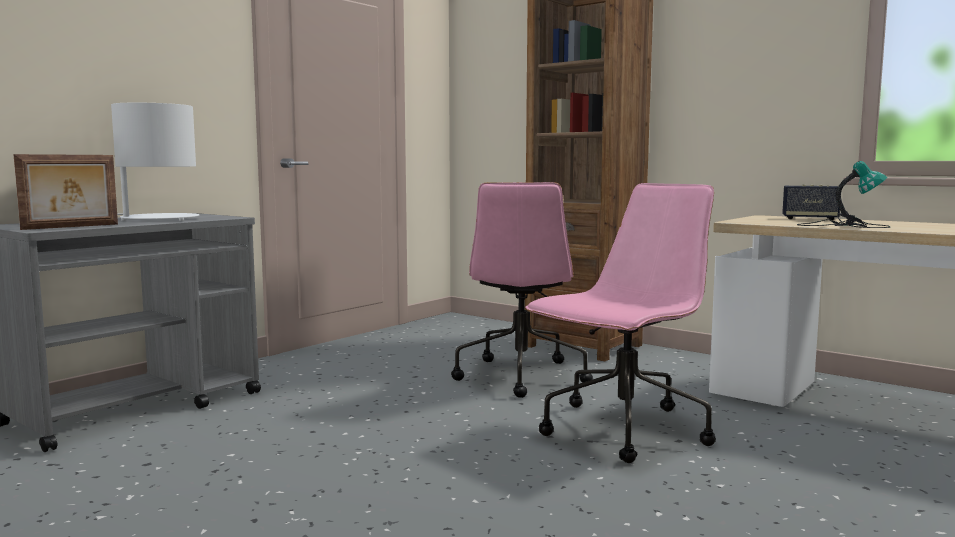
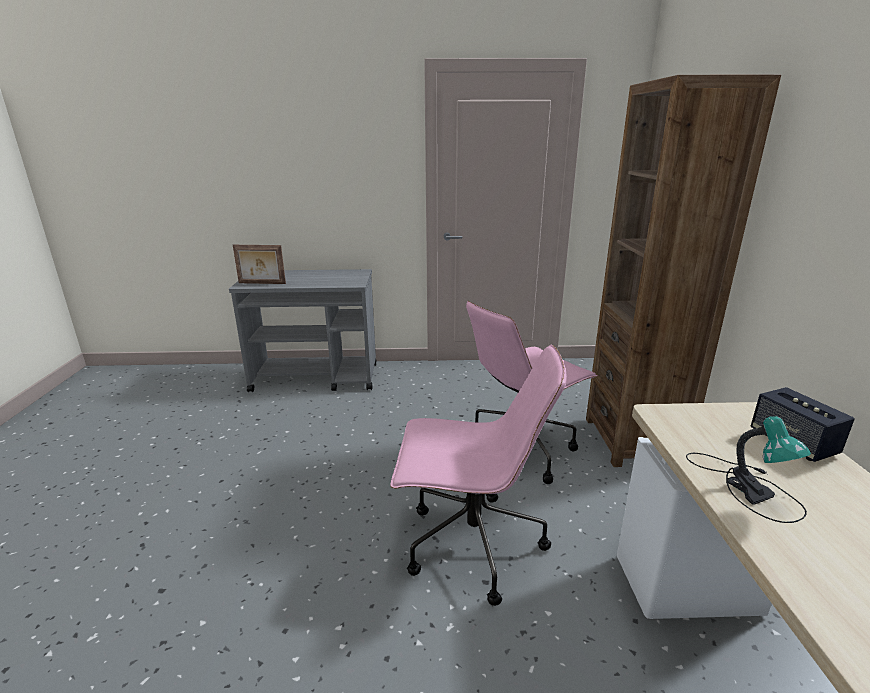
camera: 50 degrees right, 15 degrees up
white table lamp [111,103,199,221] -> none

